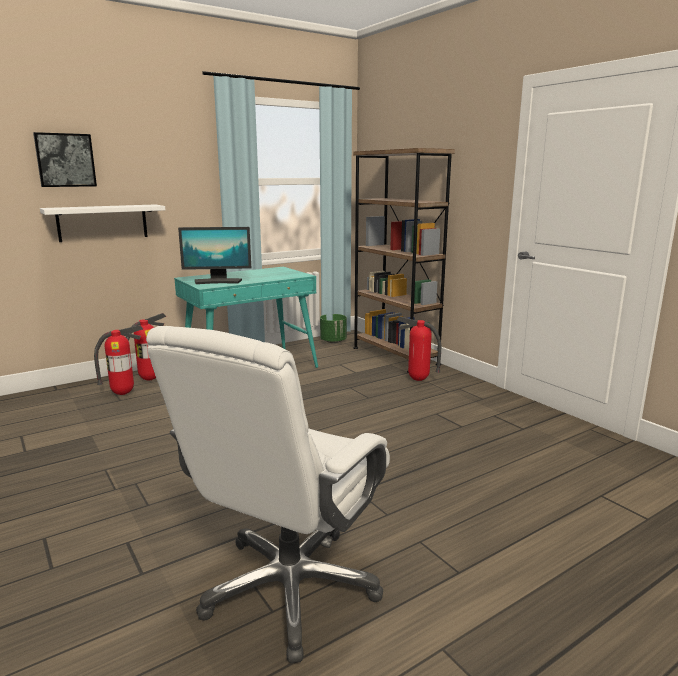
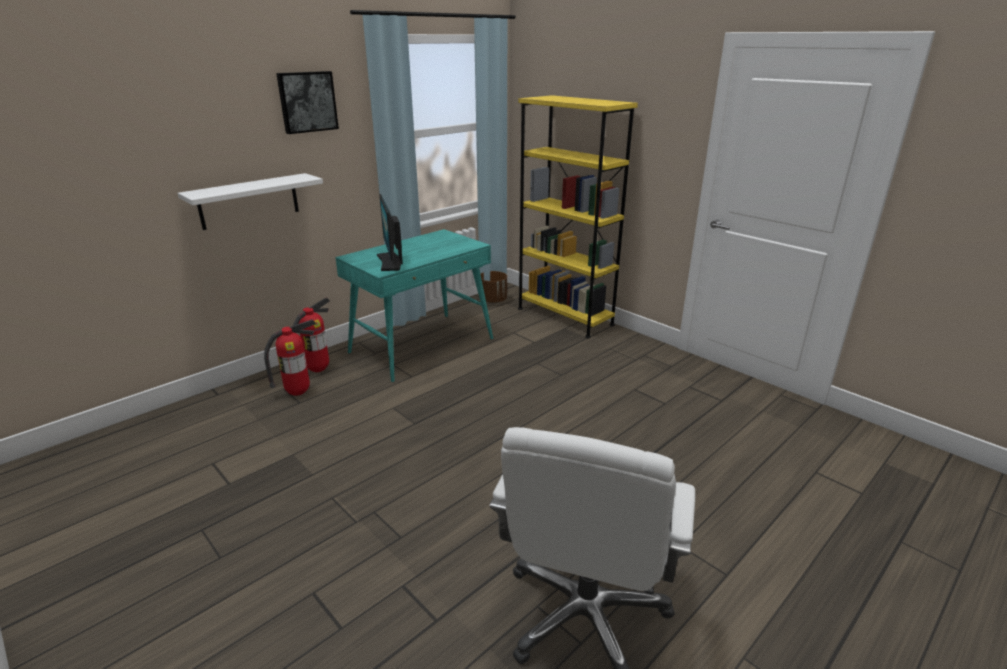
camera: 10 degrees left, 10 degrees up
picture [33,132,97,187] -> picture moved to [276,71,339,134]
monitor [178,227,251,284] -> monitor turned 90 degrees clockwise [377,194,403,271]
green planter [320,314,347,343] -> brown planter [481,271,507,304]
brown bookcase [353,148,455,373] -> yellow bookcase [518,95,638,338]
fire extinguisher [397,316,441,381] -> none

